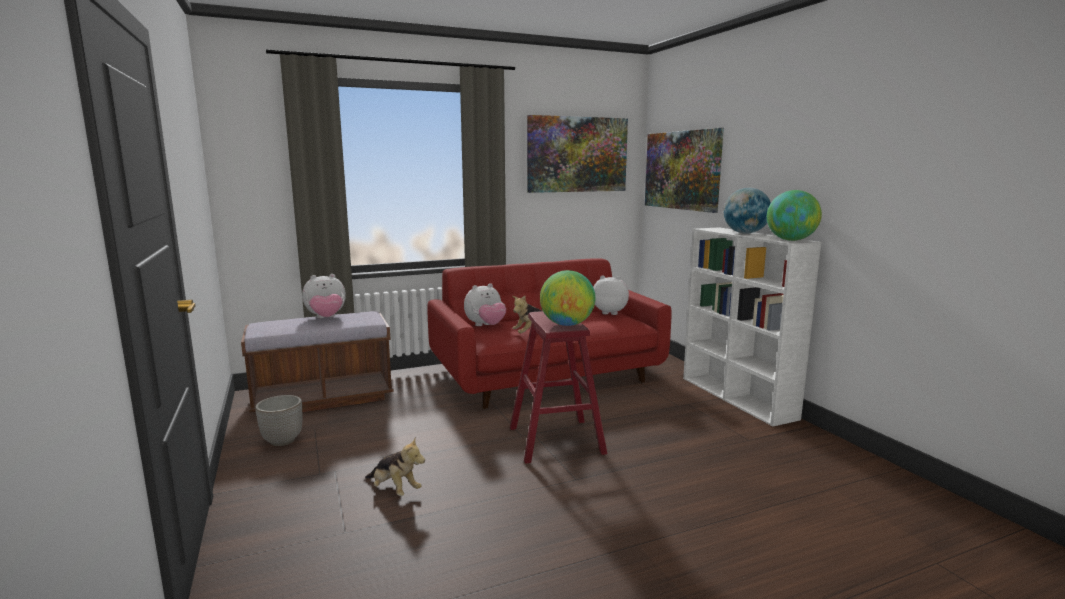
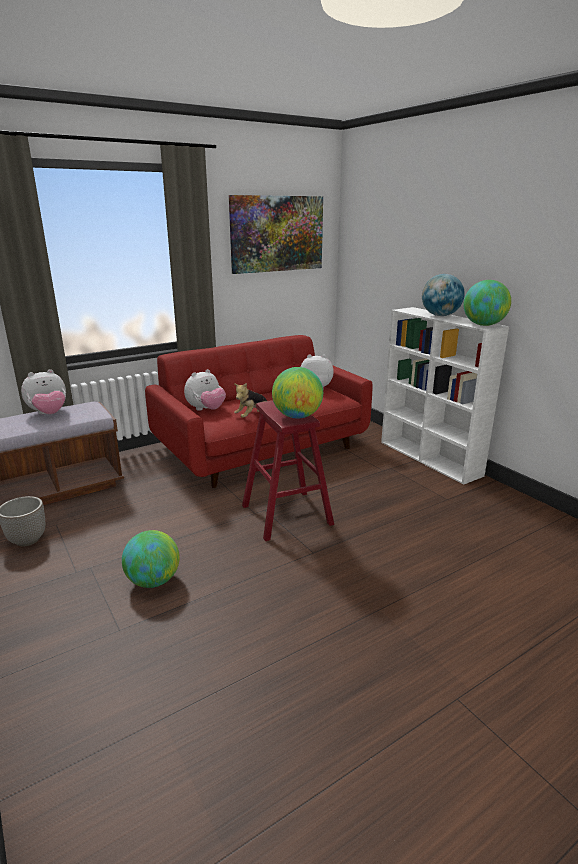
camera: 10 degrees left, 10 degrees up
plush toy [365,437,425,496] -> globe [122,530,180,588]
picture [645,128,724,213] -> none

